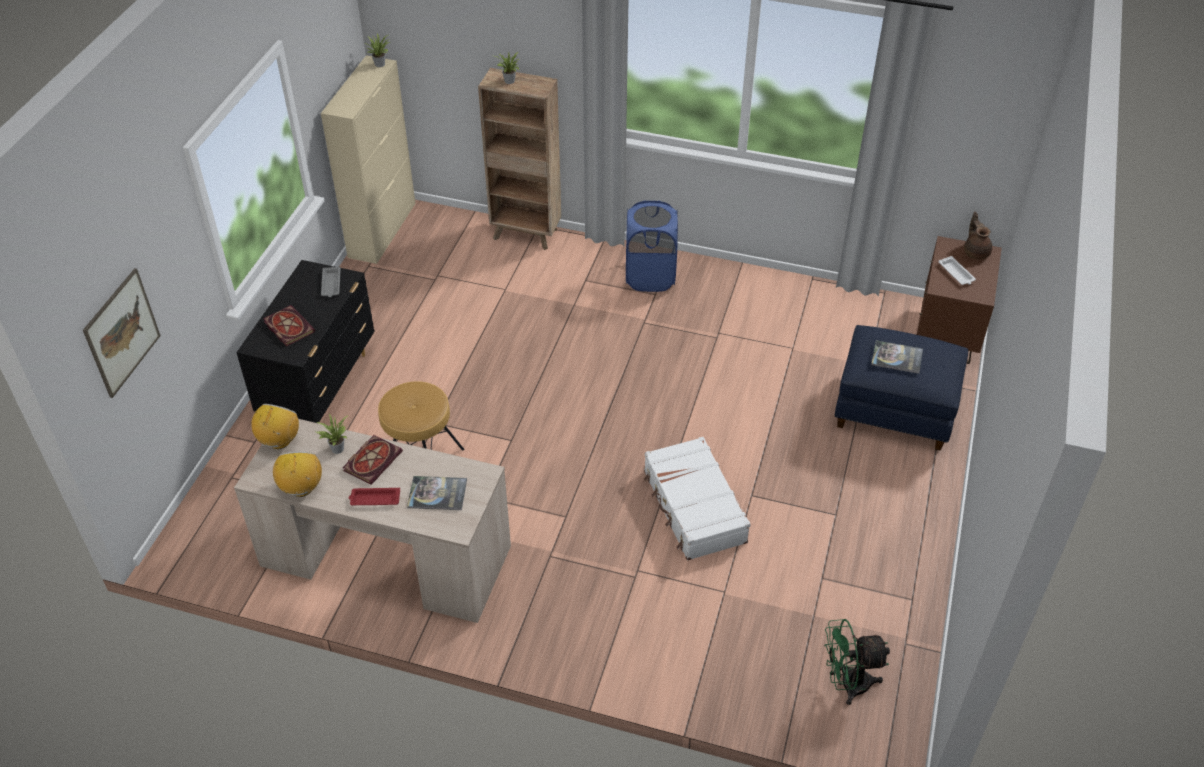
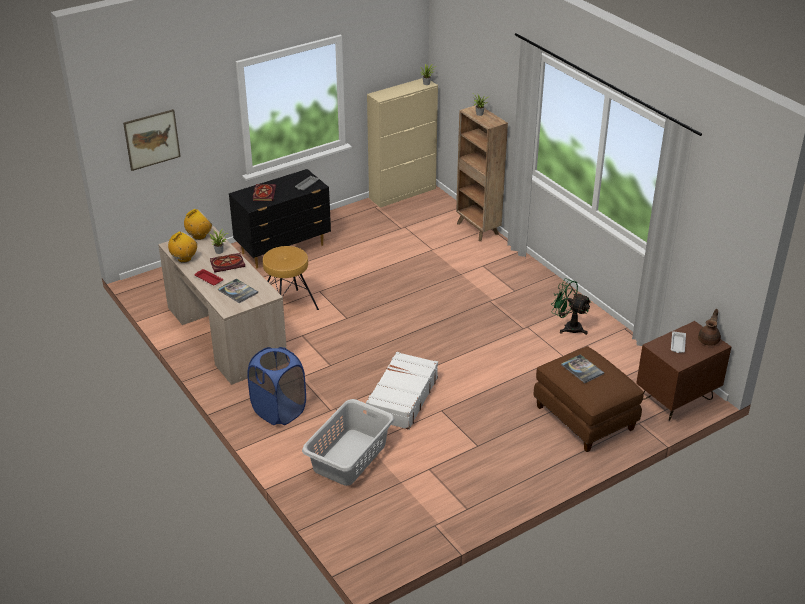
camera: 40 degrees right, 10 degrees down
blue laundry basket [626,201,678,292] -> blue laundry basket moved to [247,347,306,425]
green fan [824,619,890,705] -> green fan moved to [551,278,591,335]
blue ottoman [835,325,968,450] -> brown ottoman [534,346,644,452]
none -> grey laundry basket [302,399,394,486]

